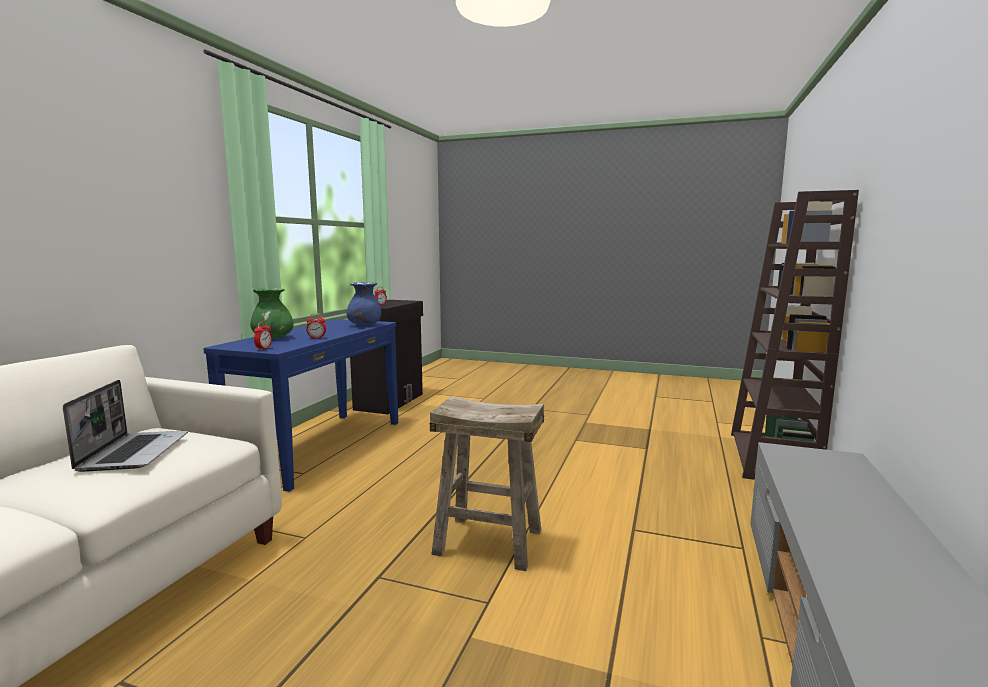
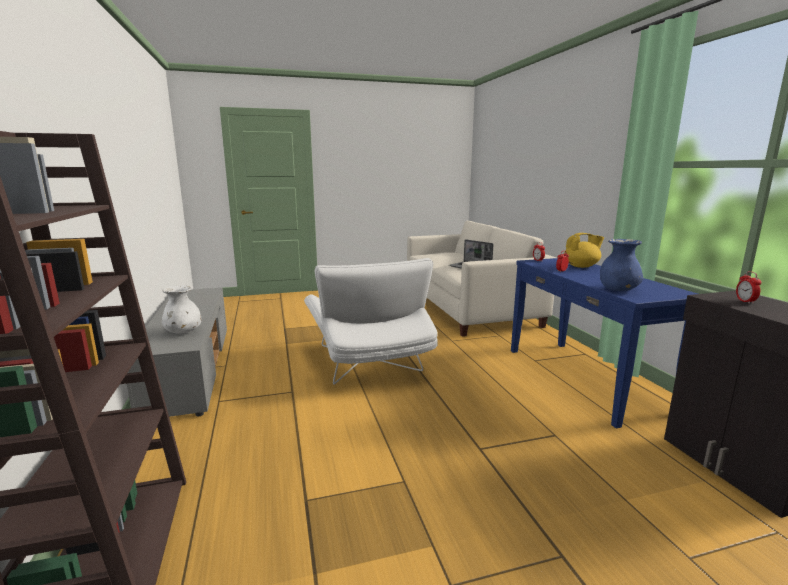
camera: 145 degrees right, 5 degrees up
green vase [250,288,294,339] -> yellow teapot [564,233,604,268]
beige stool [430,396,544,571] -> white armchair [304,258,438,385]
none -> white vase [162,286,201,334]

